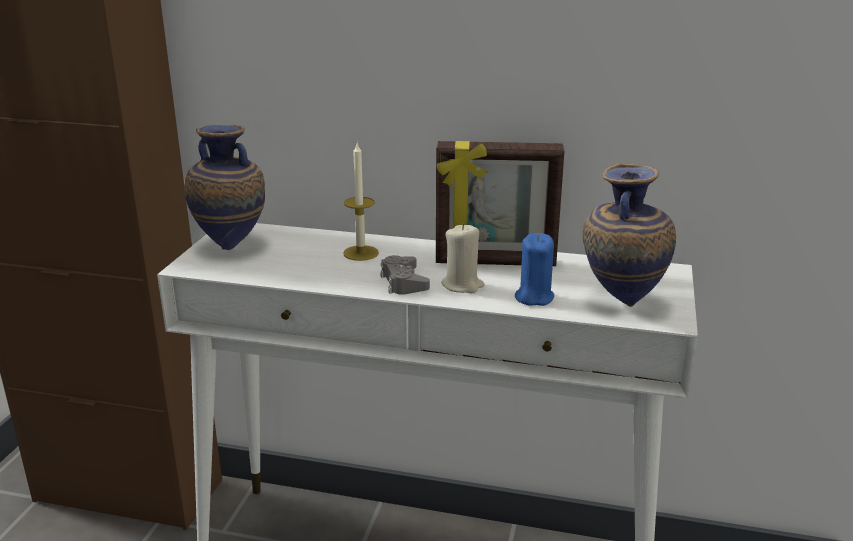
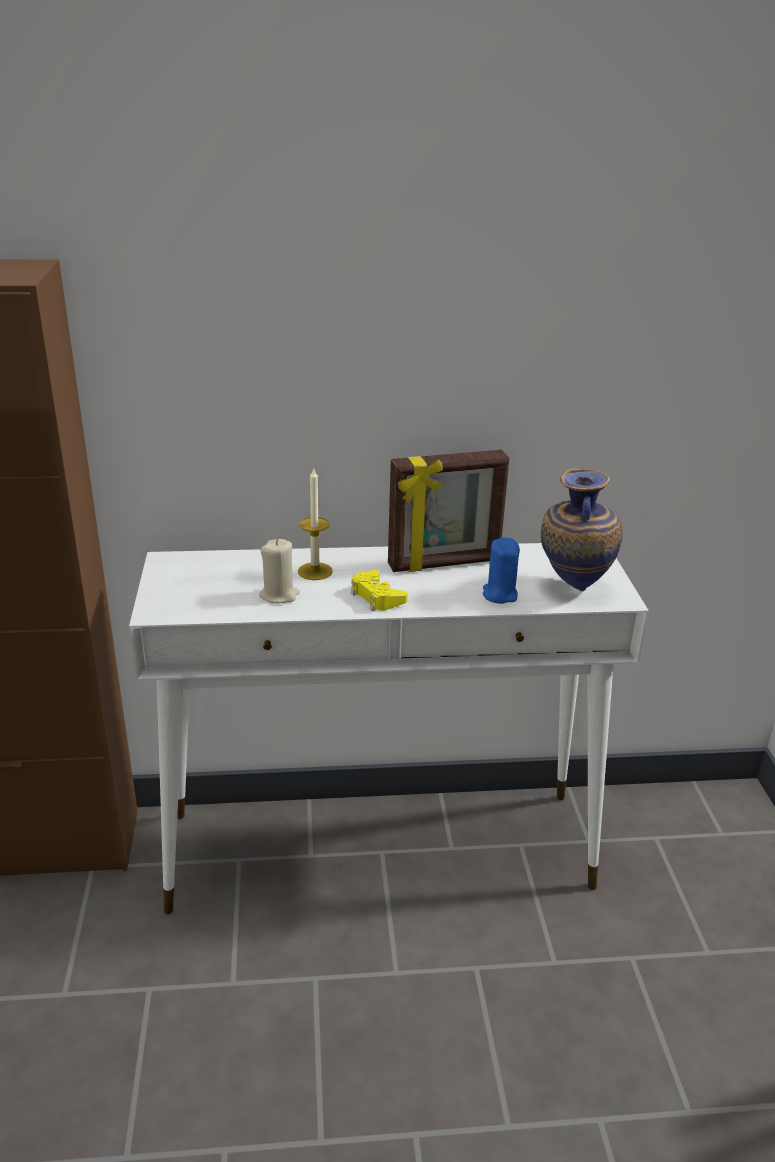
camera: 20 degrees left, 5 degrees up
vase [184,125,265,250] -> none
grey game controller [380,255,430,295] -> yellow game controller [351,570,408,611]
beige candle [441,224,485,293] -> beige candle moved to [259,539,300,603]

